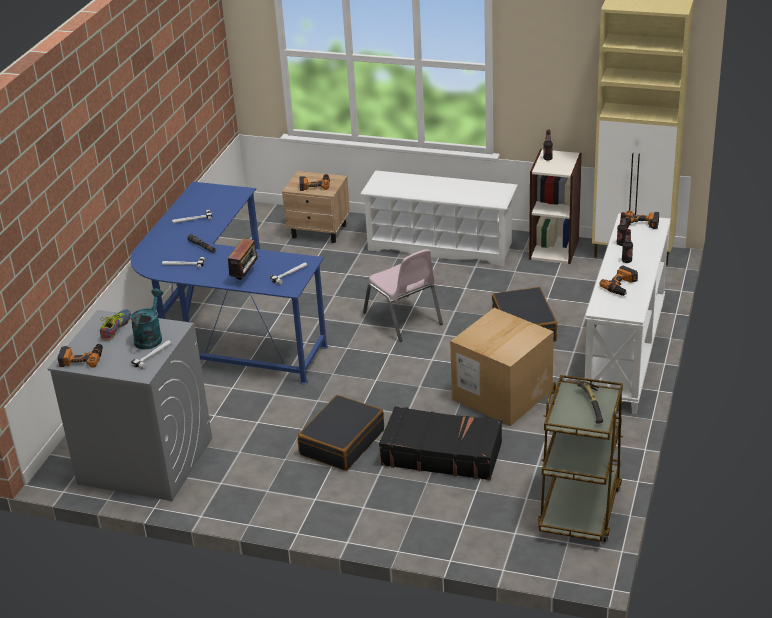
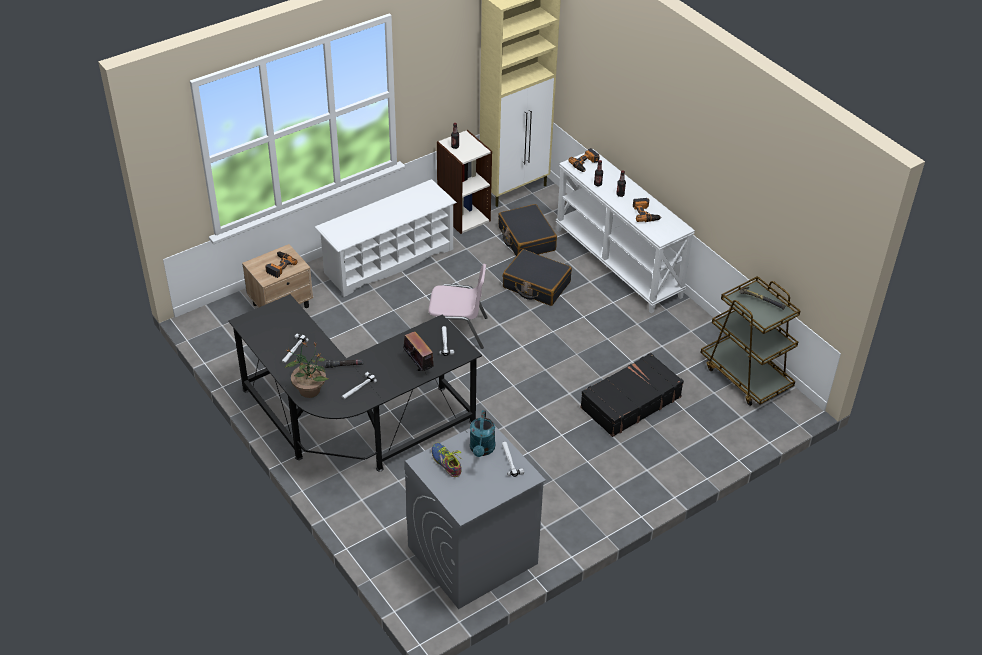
camera: 55 degrees left, 10 degrees up
power drill [57,344,103,367] -> none
blue desk [130,182,328,384] -> black desk [228,294,482,472]
turquoise watering can [130,289,163,350] -> turquoise watering can turned 135 degrees counterclockwise [470,410,495,457]
black suitcase [298,395,384,471] -> black suitcase moved to [498,204,557,256]
cardboard box [450,308,554,426] -> none
none -> potted plant [284,341,328,398]

